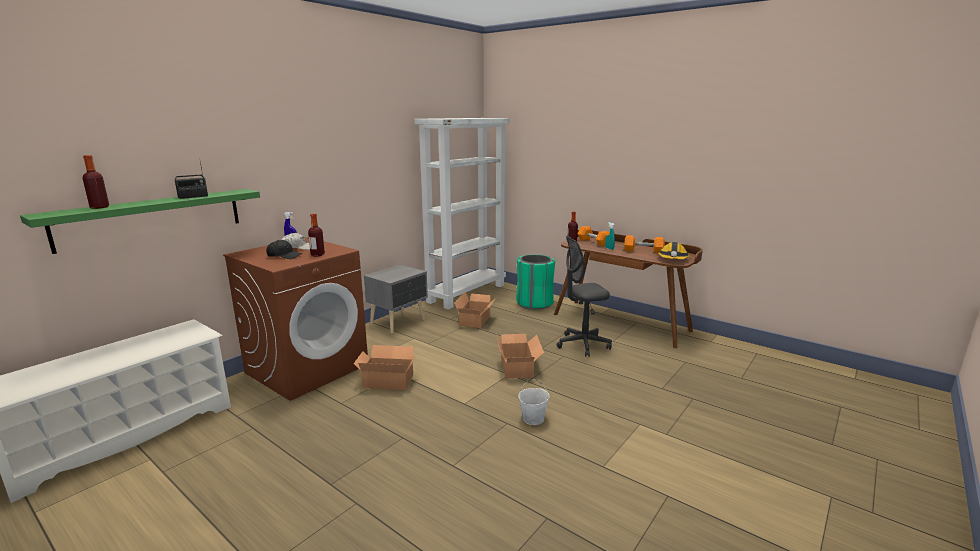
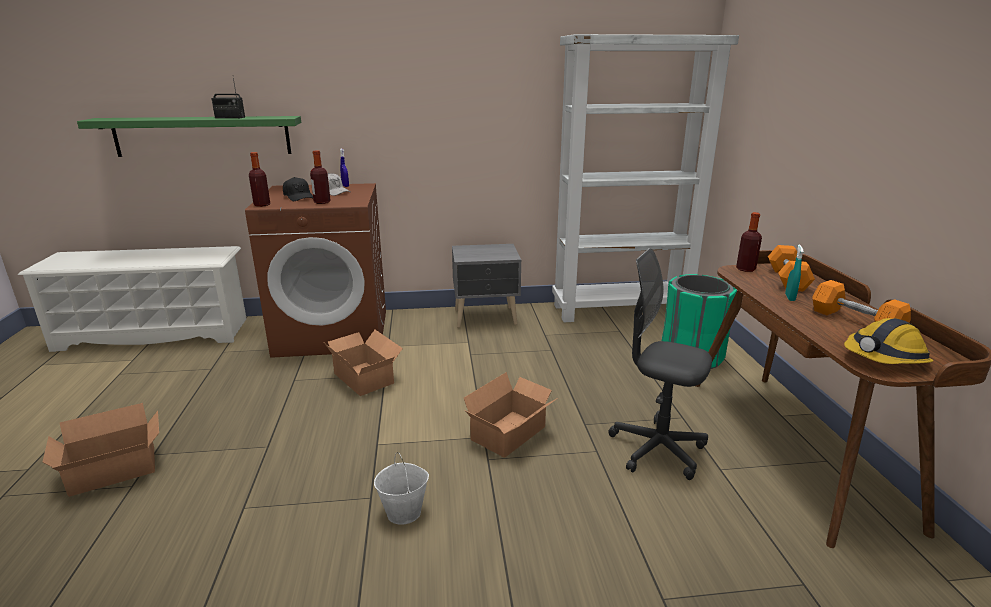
camera: 45 degrees right, 5 degrees up
bottle [82,155,109,209] -> bottle moved to [249,152,270,207]
cardboard box [454,292,497,328] -> cardboard box moved to [42,403,159,497]

